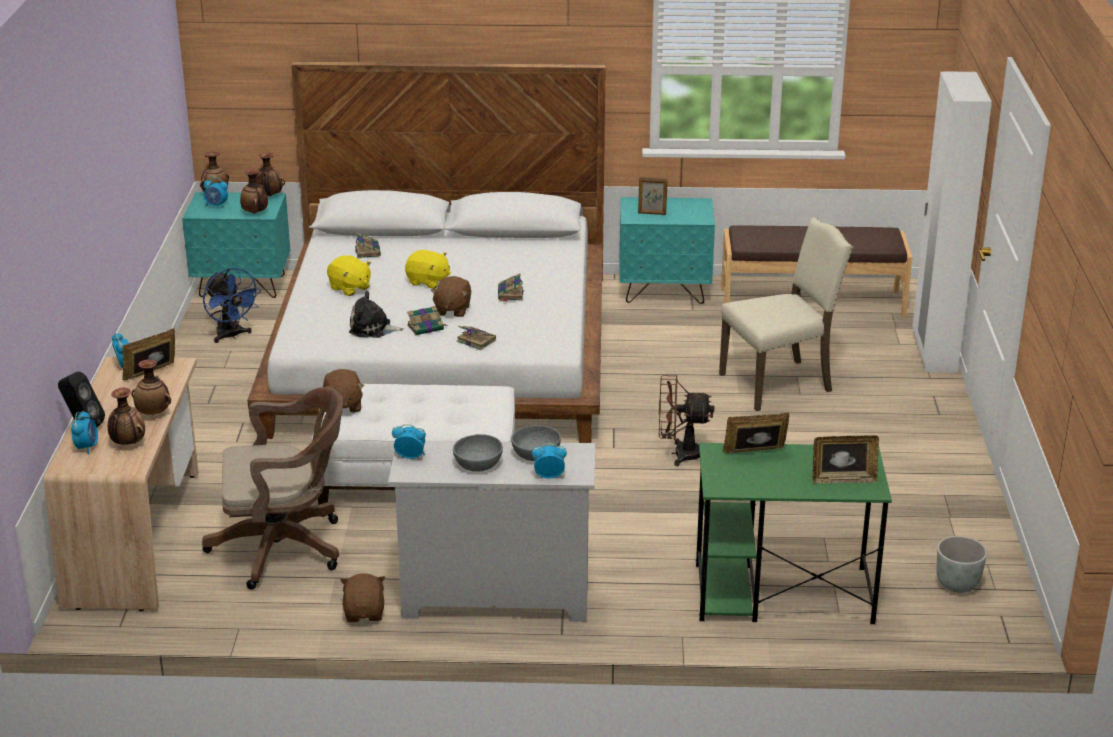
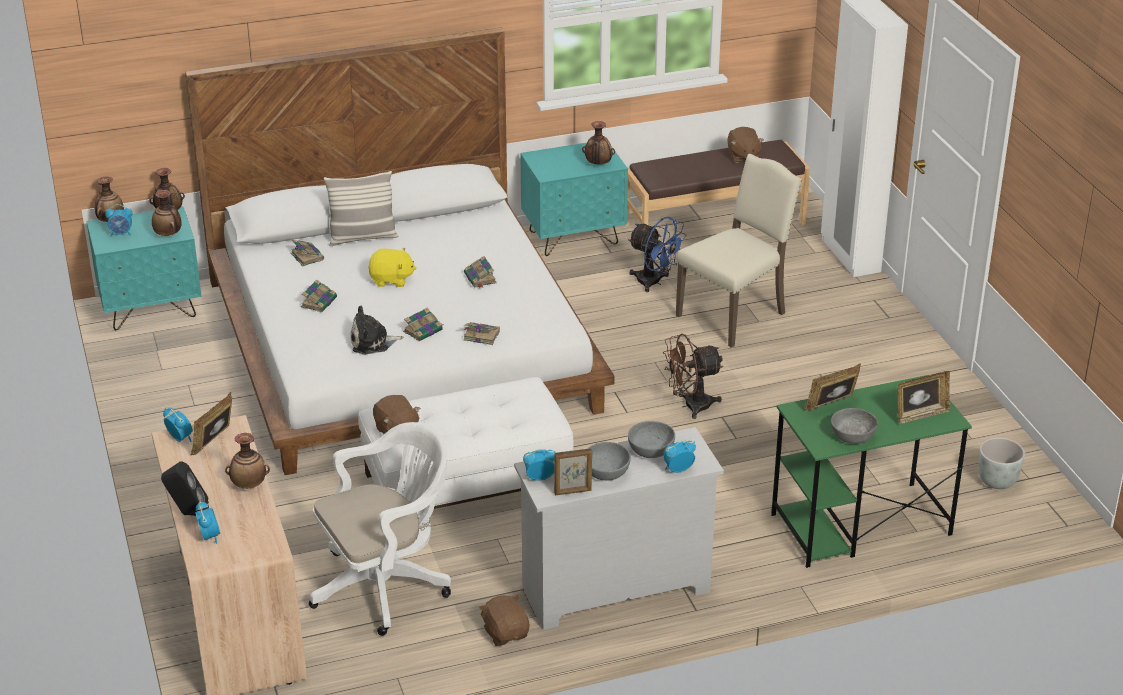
camera: 20 degrees left, 5 degrees up
vase [108,388,145,445] -> vase moved to [582,121,615,165]
brown office chair [202,387,343,589] -> white office chair [309,422,451,636]
blue fan [203,268,261,343] -> blue fan moved to [628,216,686,292]
yellow plush toy [327,255,371,296] -> book [301,279,337,312]
brown plush toy [430,276,471,317] -> brown plush toy moved to [727,127,764,163]
picture frame [638,177,668,215] -> picture frame moved to [554,448,592,495]
none -> pillow [324,171,398,246]
none -> grey bowl [831,408,878,444]

